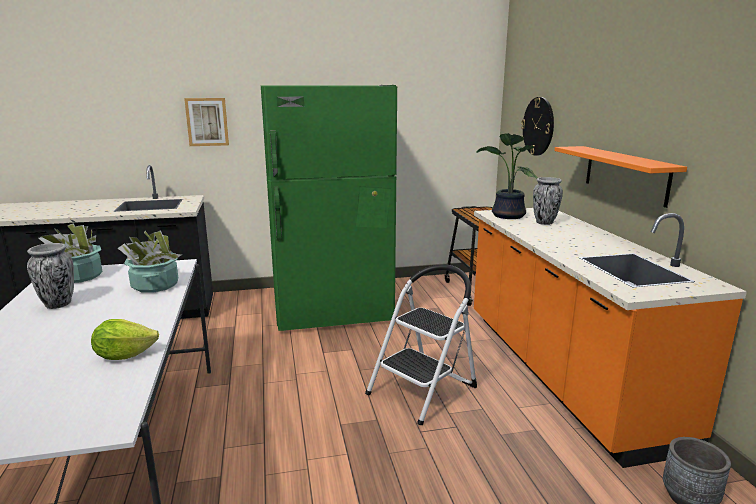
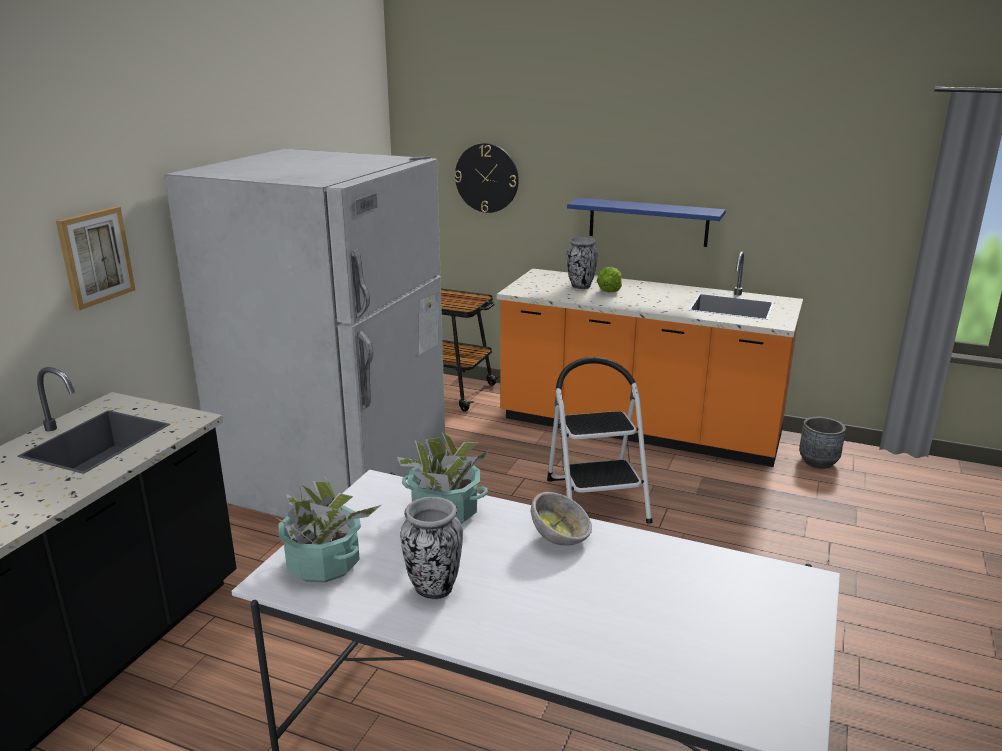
camera: 55 degrees left, 5 degrees up
lettuce [91,319,159,360] -> lettuce moved to [597,267,622,292]
green fridge [261,85,397,331] -> white fridge [164,149,446,518]
potted plant [477,133,538,219] -> none
orange shelf [554,146,687,208] -> blue shelf [567,198,726,247]
none -> bowl [531,492,592,545]

